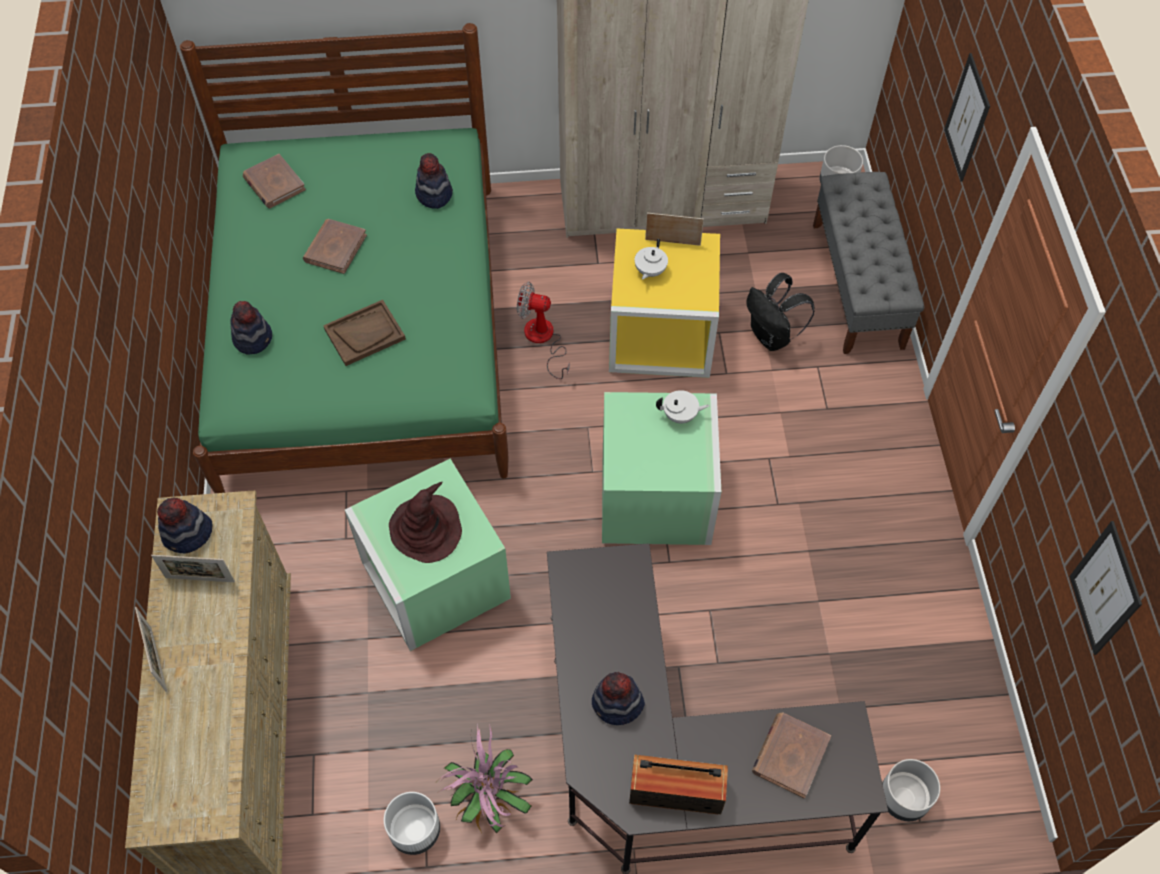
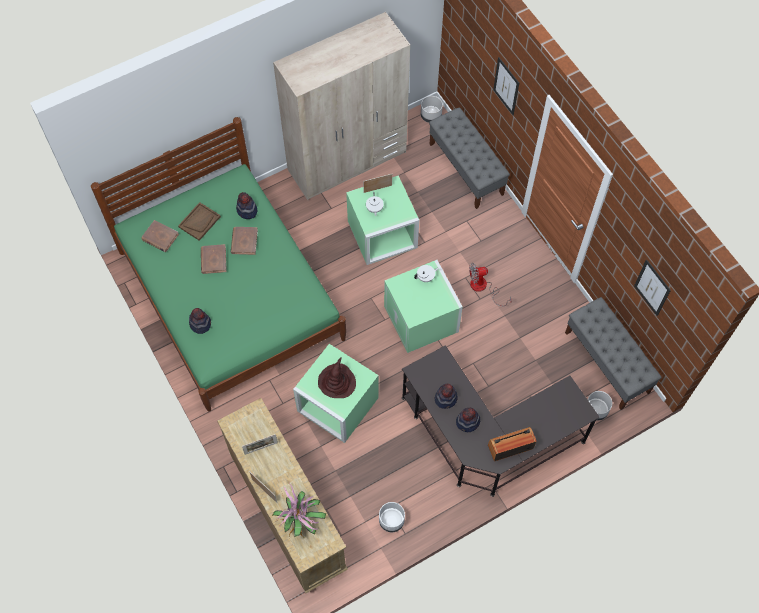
camera: 25 degrees left, 5 degrees up
hat [157,498,212,553] -> hat moved to [435,384,458,409]
brown tray [323,300,406,366] -> brown tray moved to [178,202,221,241]
potted plant [439,724,533,834] -> potted plant moved to [272,484,326,539]
fan [517,282,570,379] -> fan moved to [469,263,512,306]
yellow storage box [609,229,720,378] -> green storage box [346,175,419,265]
black backpack [747,273,815,351] -> none
brown book [752,713,831,798] -> brown book moved to [231,227,258,255]
none -> grey bench [565,297,662,410]

